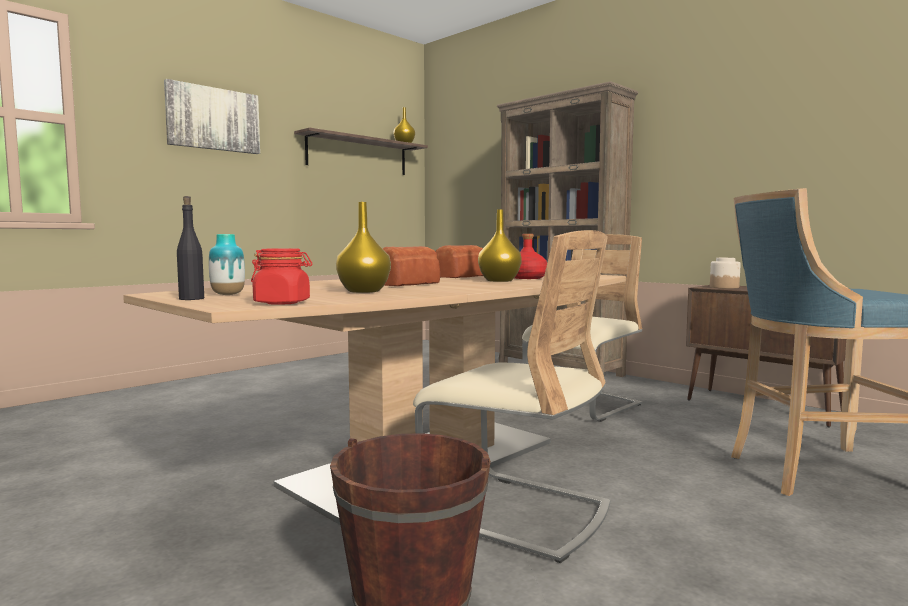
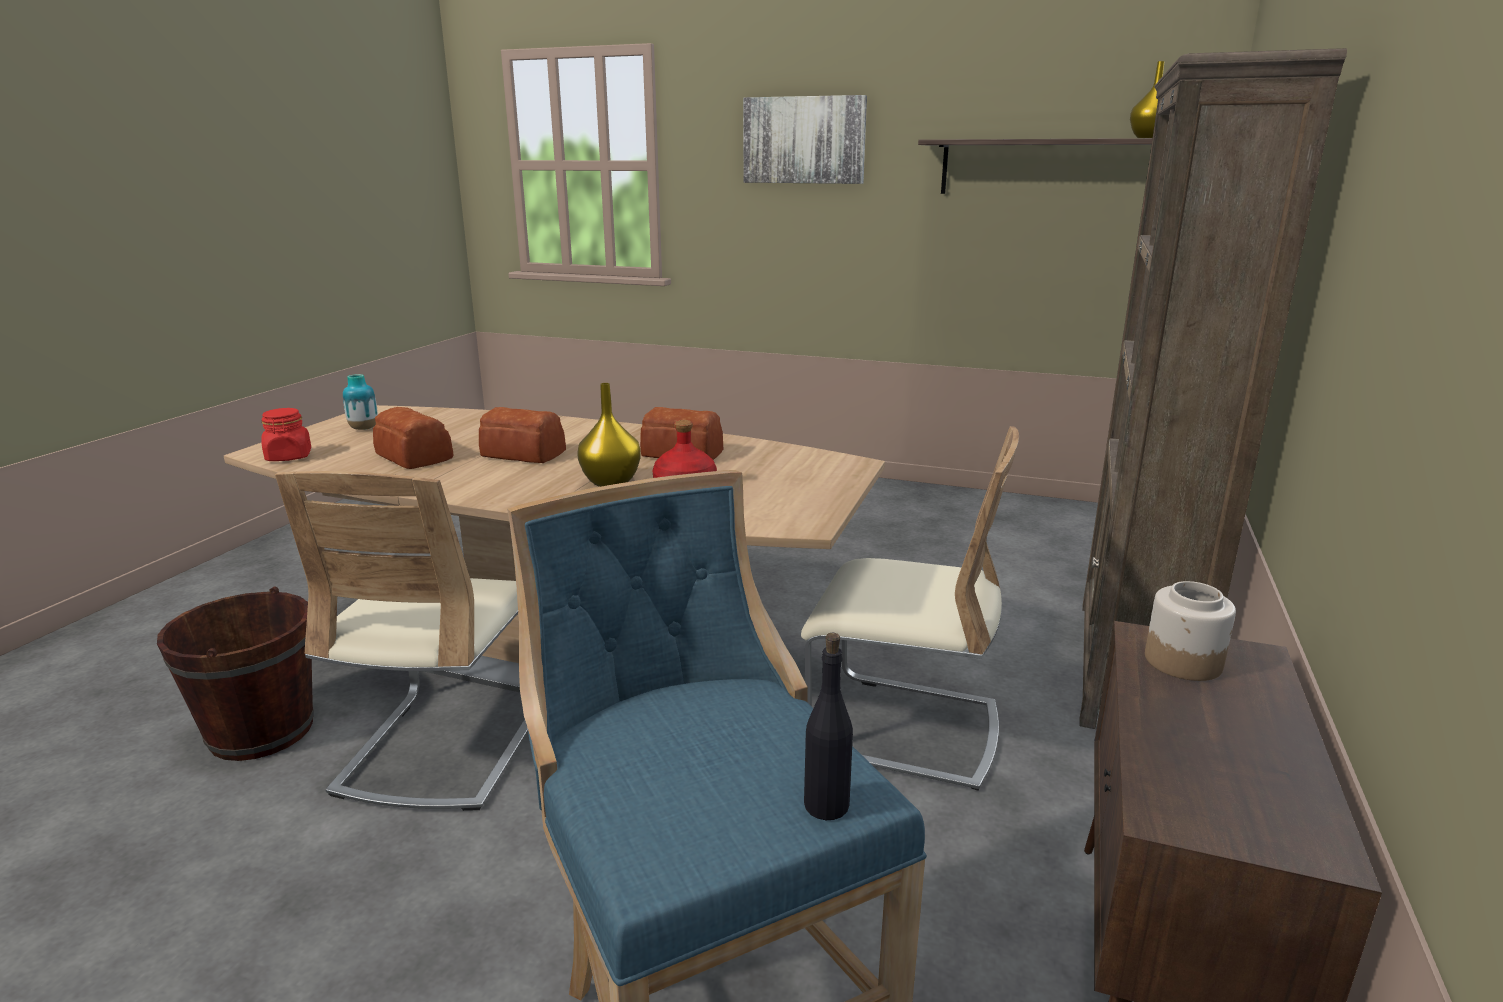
camera: 65 degrees right, 15 degrees up
black bottle [177,196,204,300] -> black bottle moved to [804,633,853,820]
yellow vase [336,202,391,293] -> bread [373,407,454,469]

